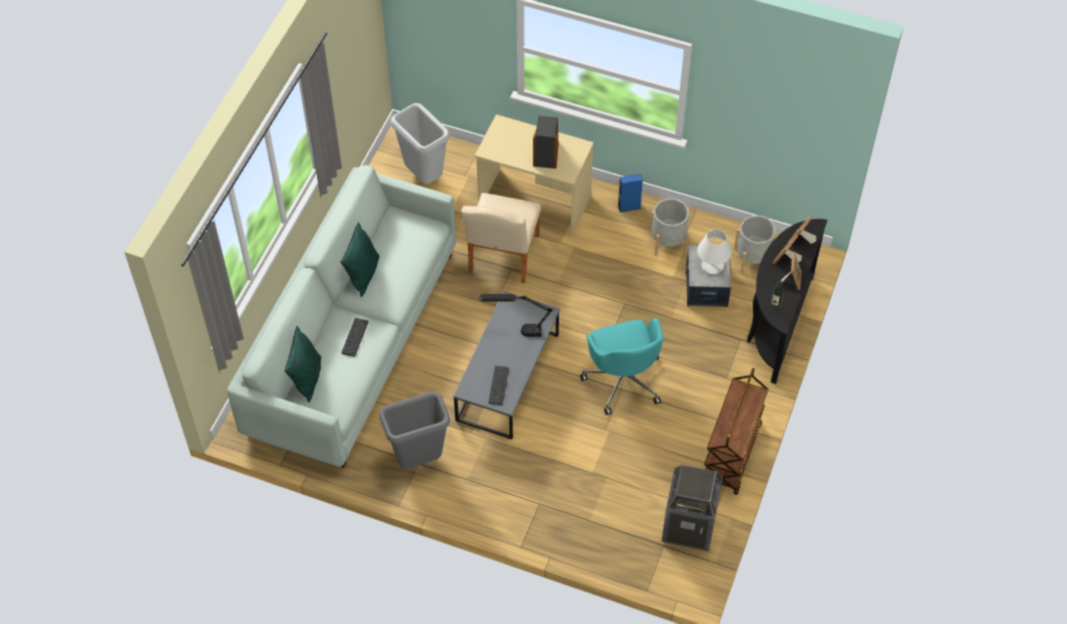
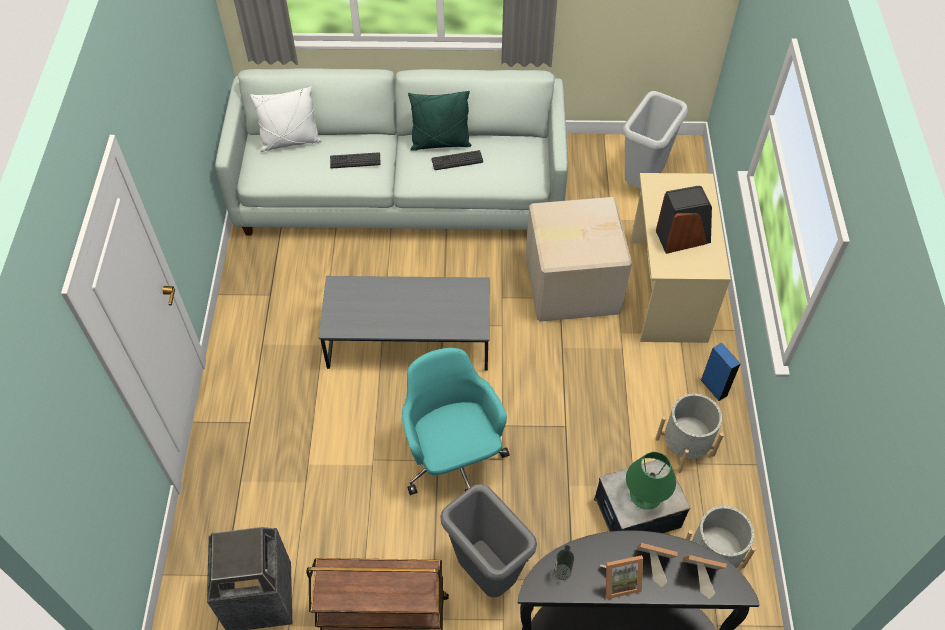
camera: 70 degrees right, 0 degrees up
green pillow [285,326,321,403] -> white pillow [250,87,321,152]
grey trash can [379,392,450,469] -> grey trash can moved to [440,484,537,598]
beige chair [461,193,541,283] -> cardboard box [526,197,632,322]
black table lamp [480,294,553,337] -> none
keyboard [489,366,509,405] -> keyboard moved to [432,150,483,170]
turquoise office chair [580,318,663,415] -> turquoise office chair turned 105 degrees clockwise [402,348,509,495]
white table lamp [697,229,732,275] -> green table lamp [626,452,676,510]

